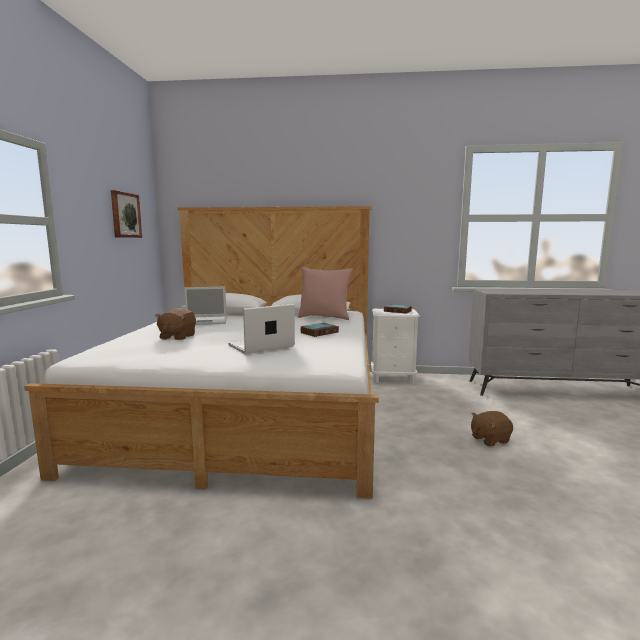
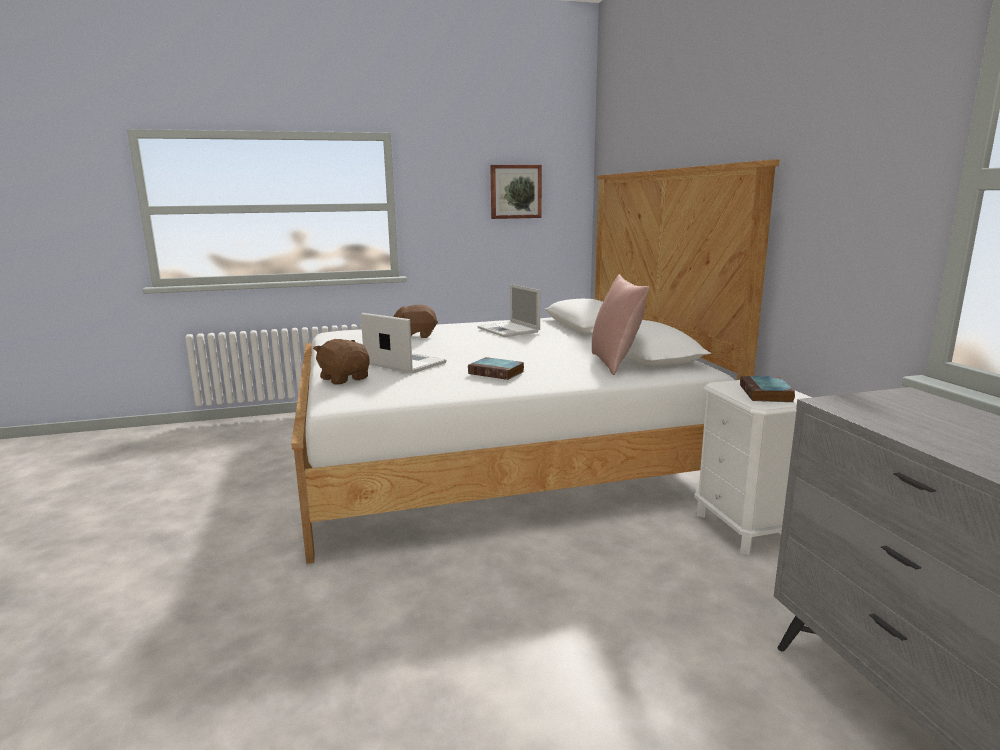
camera: 70 degrees right, 5 degrees up
brown plush toy [471,411,513,447] -> brown plush toy moved to [313,339,370,385]

